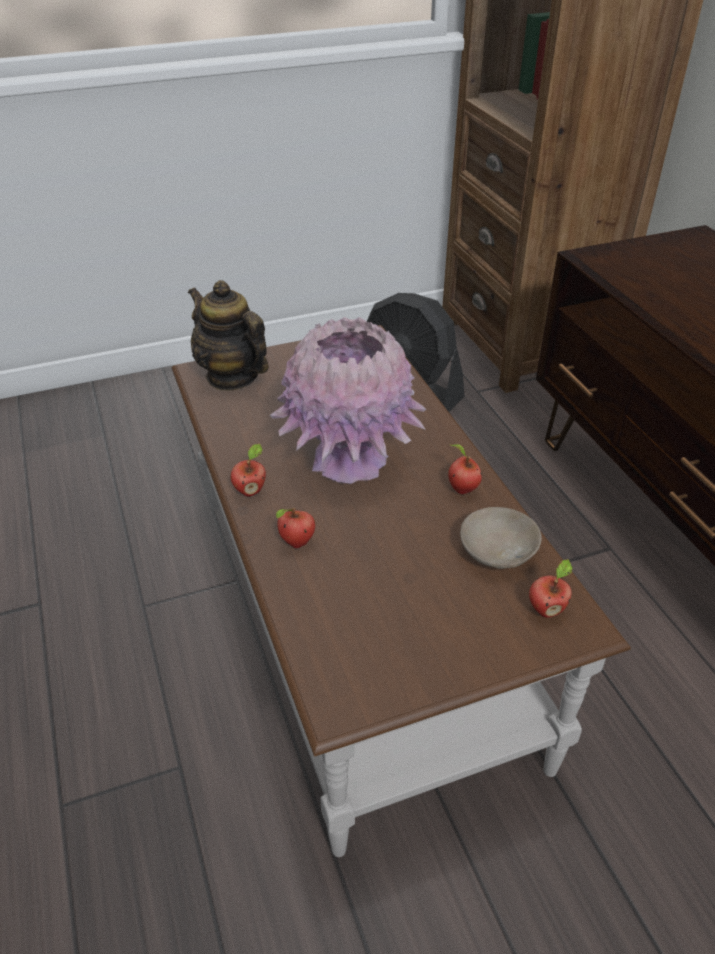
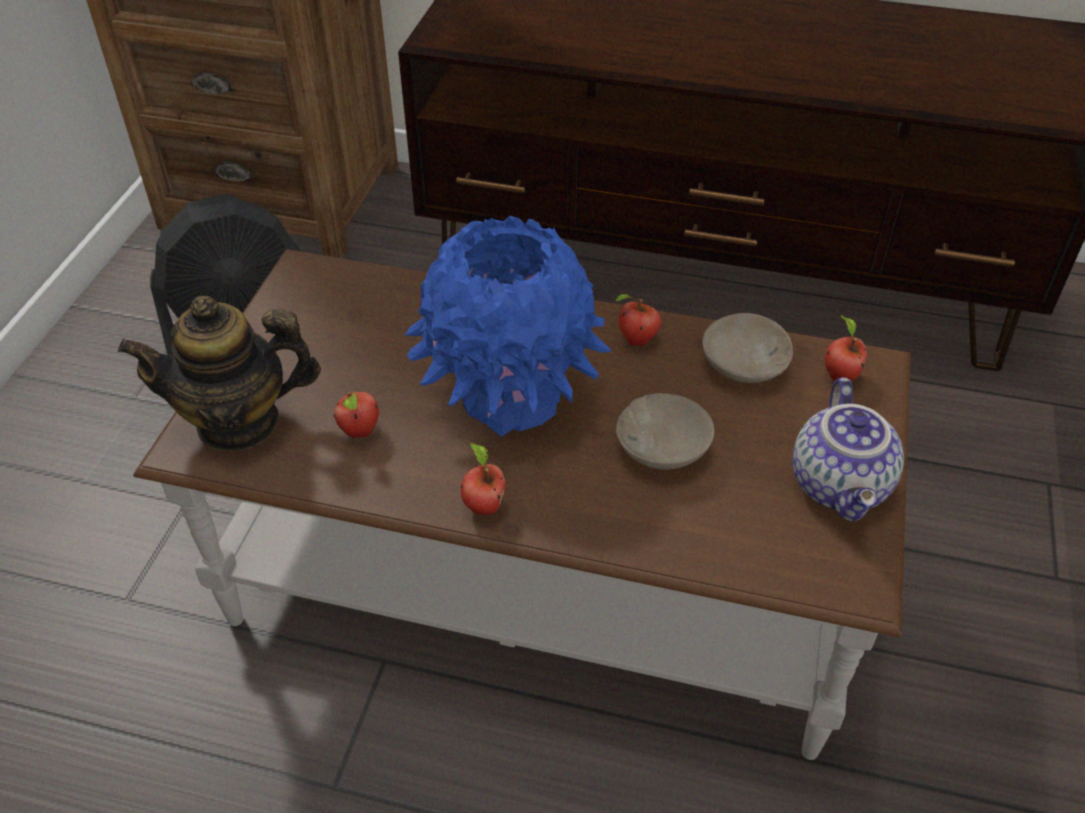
camera: 55 degrees left, 5 degrees up
pink vase [270,317,426,484] -> blue vase [404,216,612,437]
apple [276,508,315,548] -> apple moved to [333,392,379,438]
none -> beige bowl [616,393,714,470]
none -> teapot [793,377,904,522]

